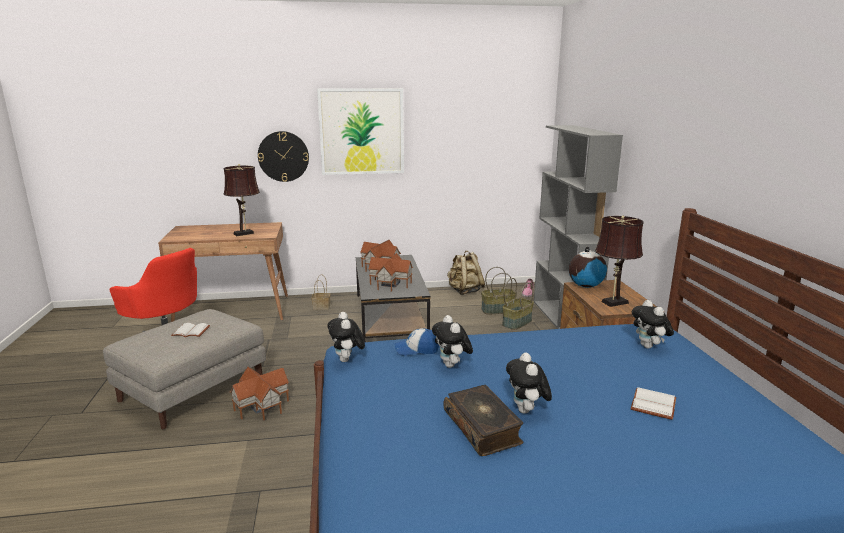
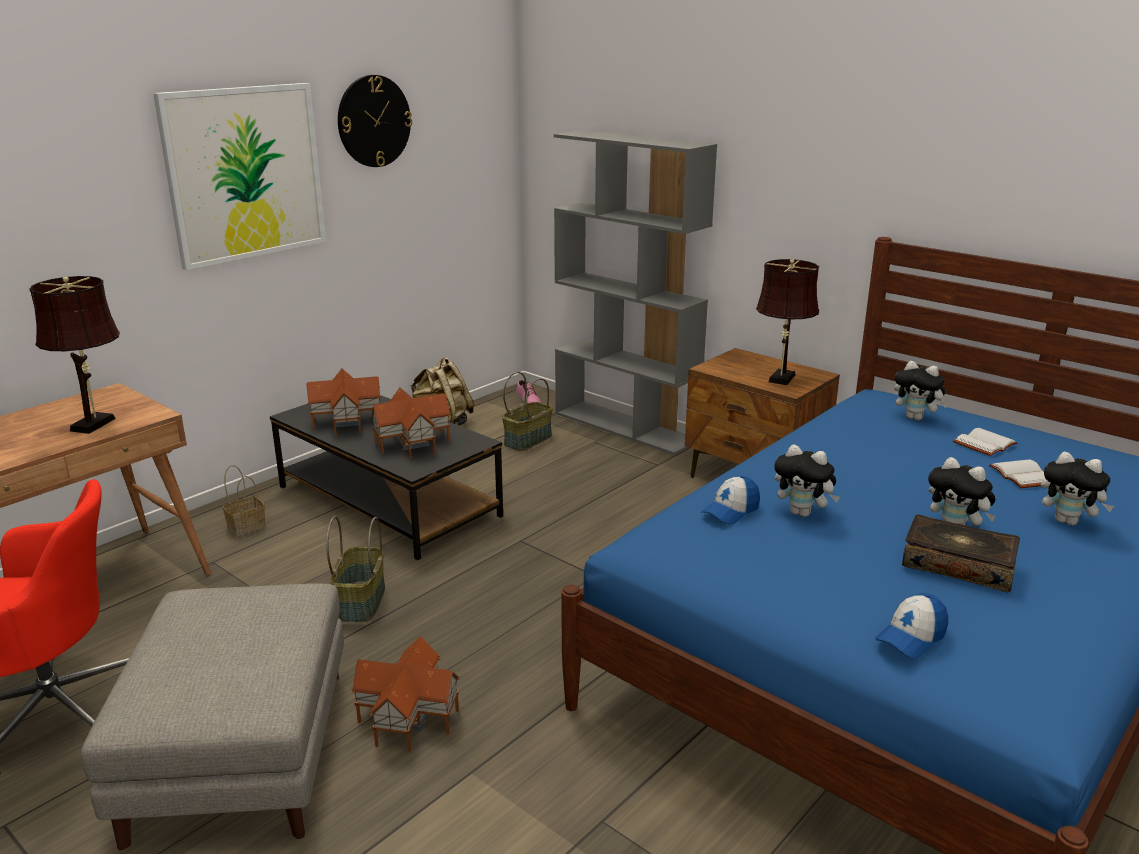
camera: 40 degrees left, 5 degrees up
white book [171,323,210,337] -> white book moved to [953,428,1017,456]
wall clock [258,131,309,182] -> wall clock moved to [338,75,412,167]
plush toy [327,312,365,362] -> plush toy moved to [1041,451,1114,526]
basket [502,278,534,330] -> basket moved to [326,516,385,622]
globe [569,247,607,288] -> none
none -> cap [875,593,948,658]

